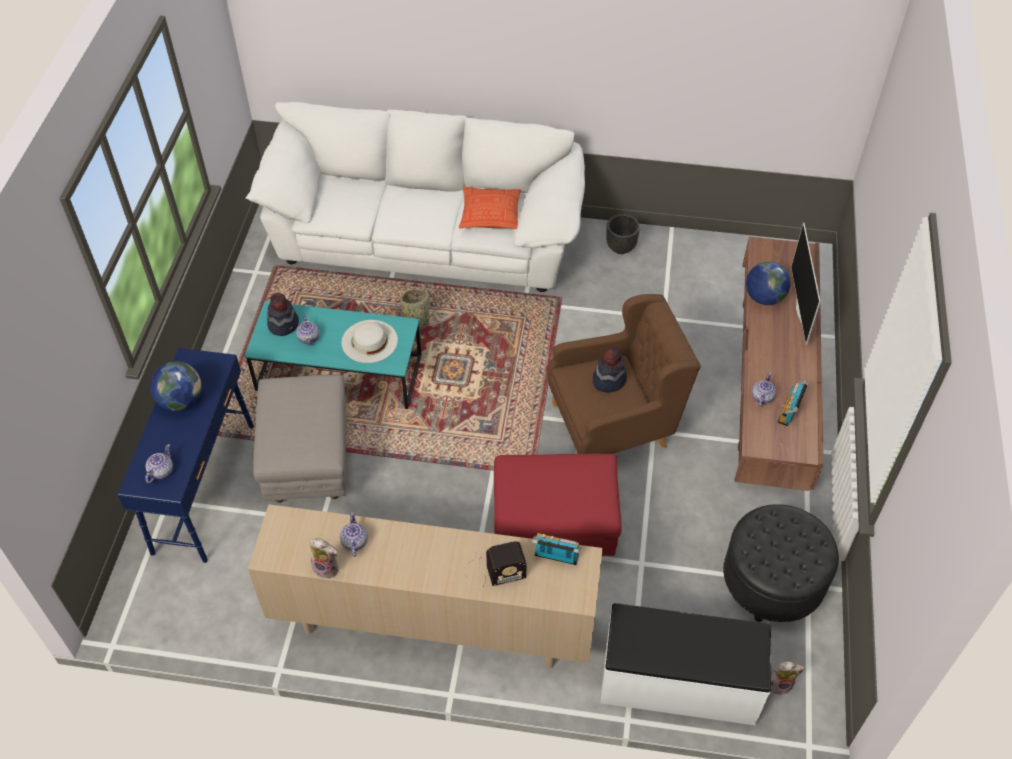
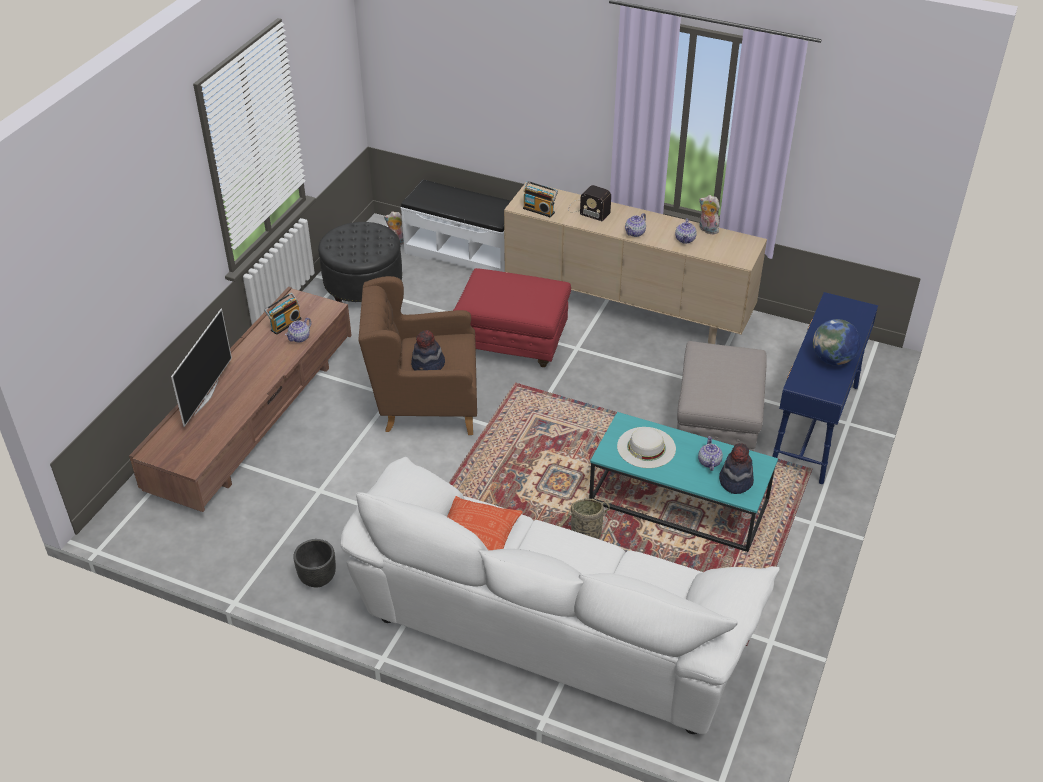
camera: 165 degrees left, 10 degrees down
teapot [145,444,173,483] -> teapot moved to [625,213,646,237]
radio [465,541,527,591] -> radio turned 150 degrees counterclockwise [568,185,611,222]
globe [746,262,791,305] -> none

